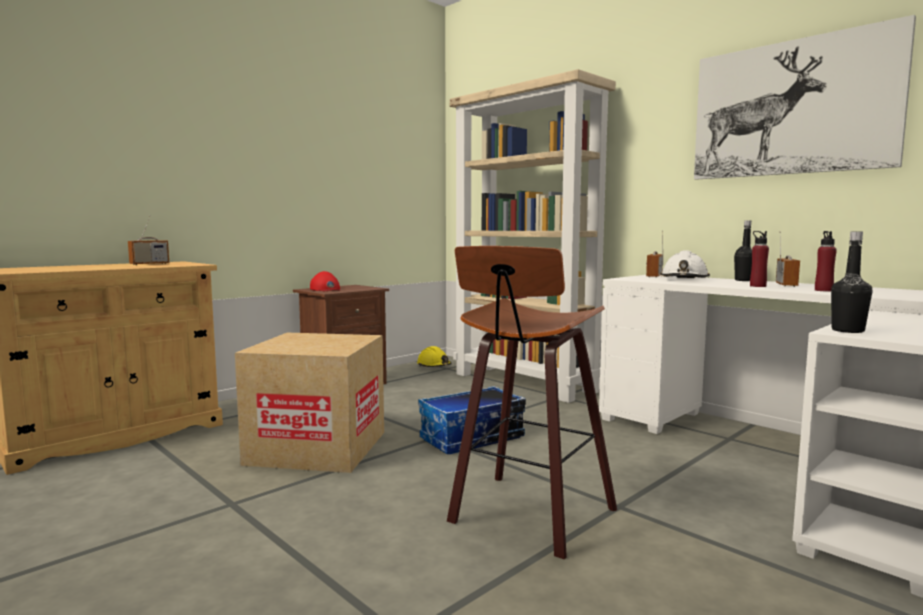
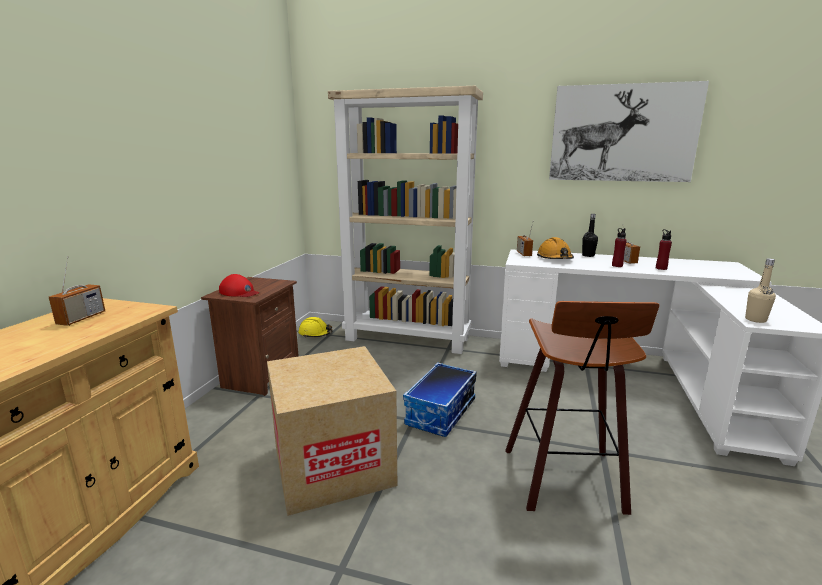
camera: 30 degrees left, 10 degrees up
white hard hat [660,250,710,278] -> orange hard hat [537,237,574,259]
black bottle [831,232,872,333] -> beige bottle [745,258,776,323]

